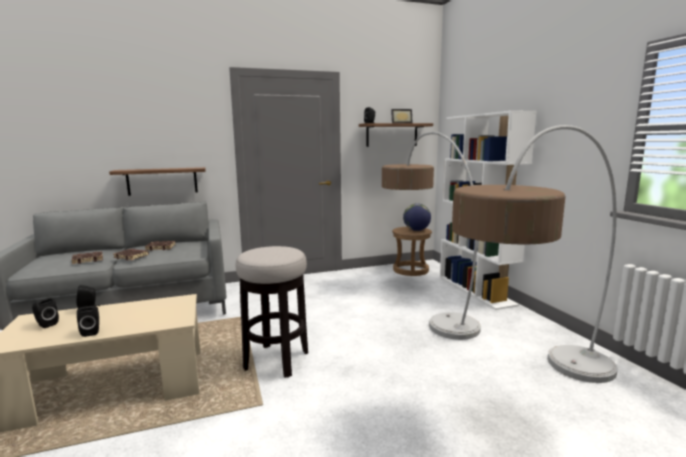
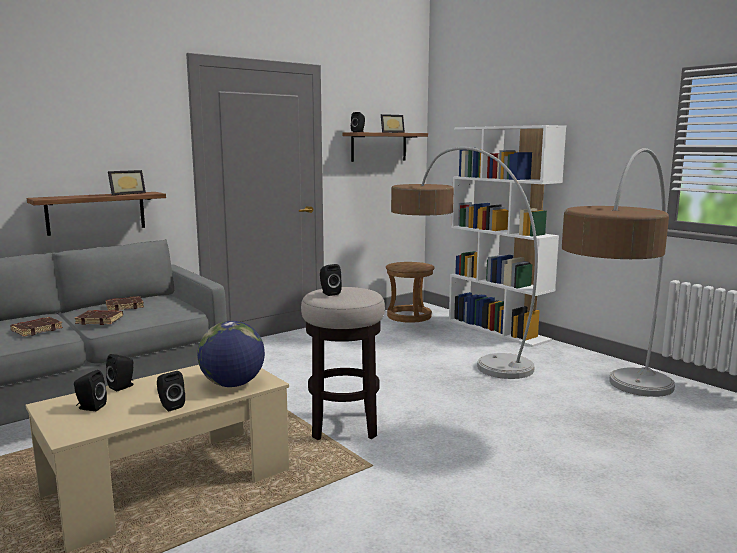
camera: 20 degrees left, 0 degrees up
globe [403,203,431,231] -> globe moved to [197,321,265,387]
none -> picture frame [108,170,146,195]
none -> black speaker [320,264,342,296]

